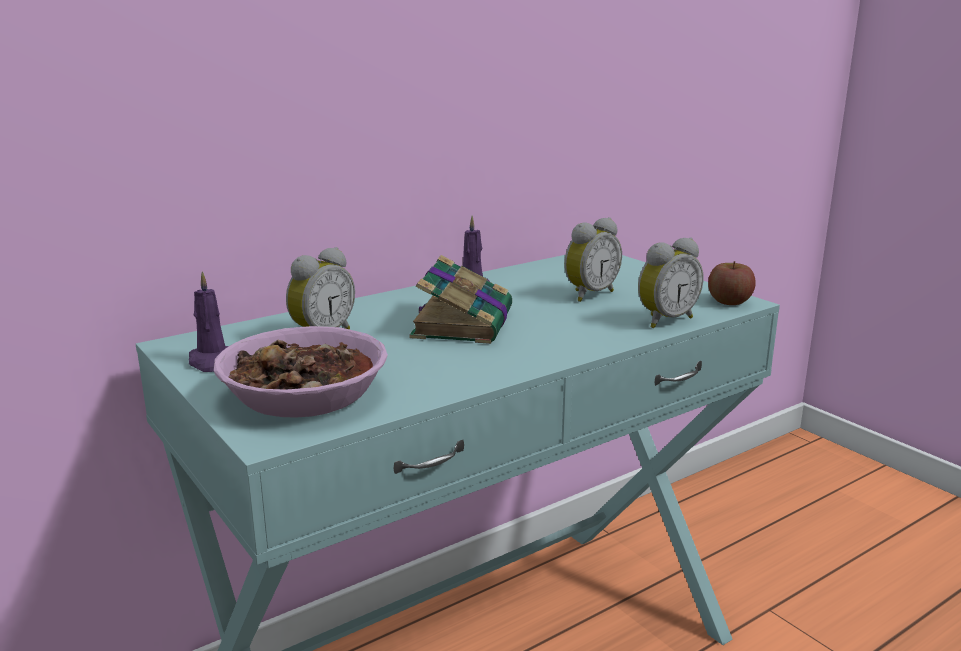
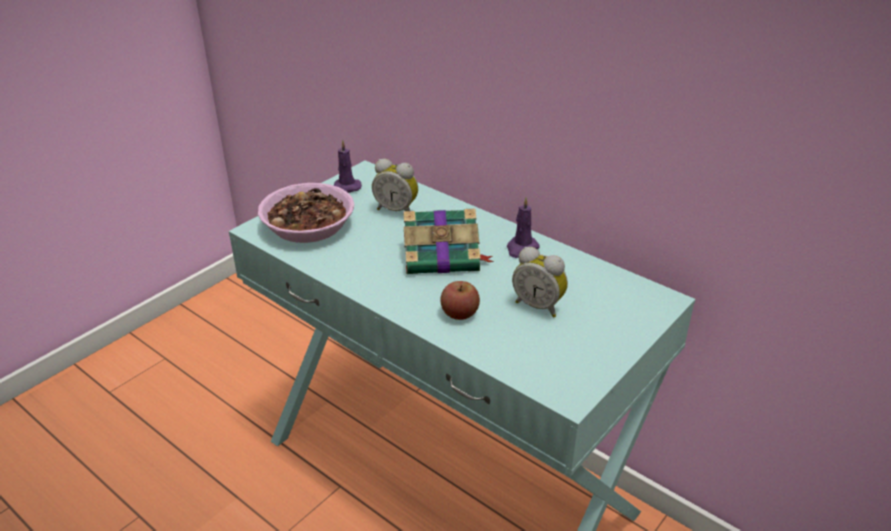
camera: 75 degrees right, 15 degrees up
alarm clock [638,237,704,328] -> none
apple [708,261,756,305] -> apple moved to [441,281,480,320]

